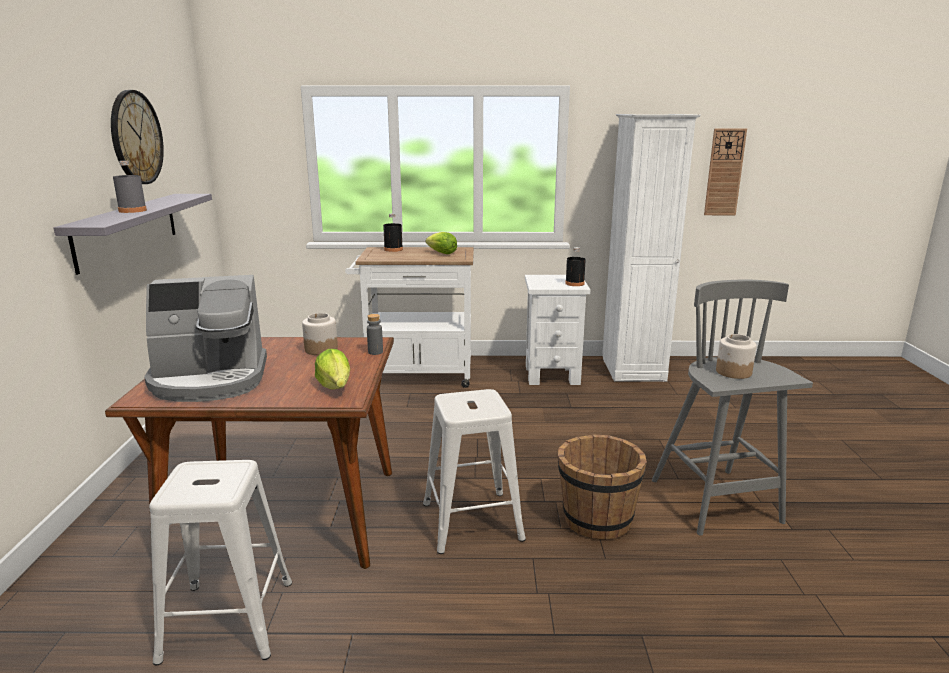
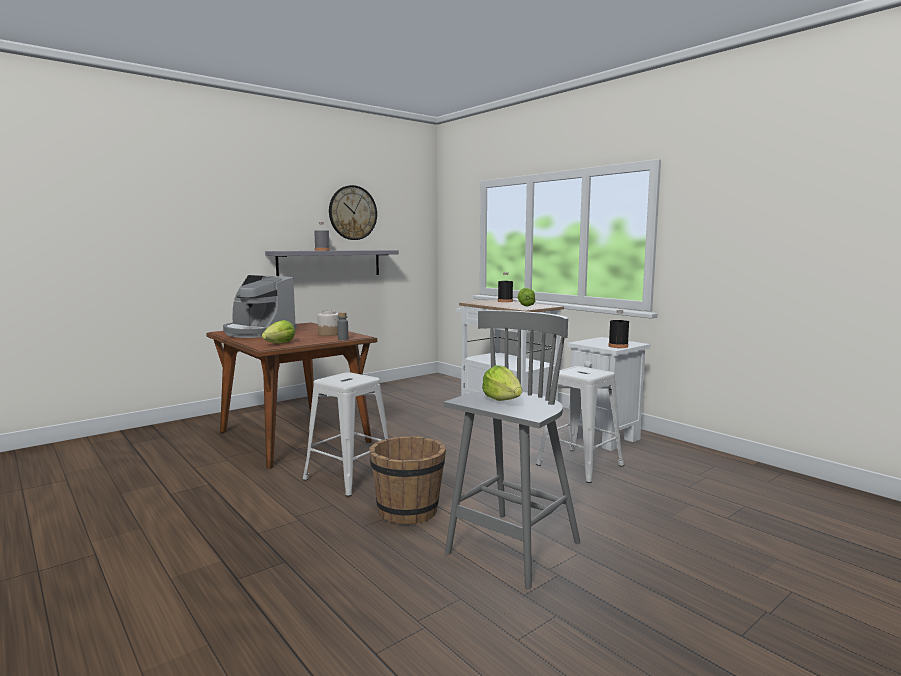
camera: 50 degrees right, 10 degrees down
white stool [149,460,292,665] -> white stool moved to [536,366,624,483]
white cabinet [602,114,701,382] -> none
wall clock [704,129,747,215] -> none
jar [716,334,757,379] -> lettuce [482,365,522,401]

